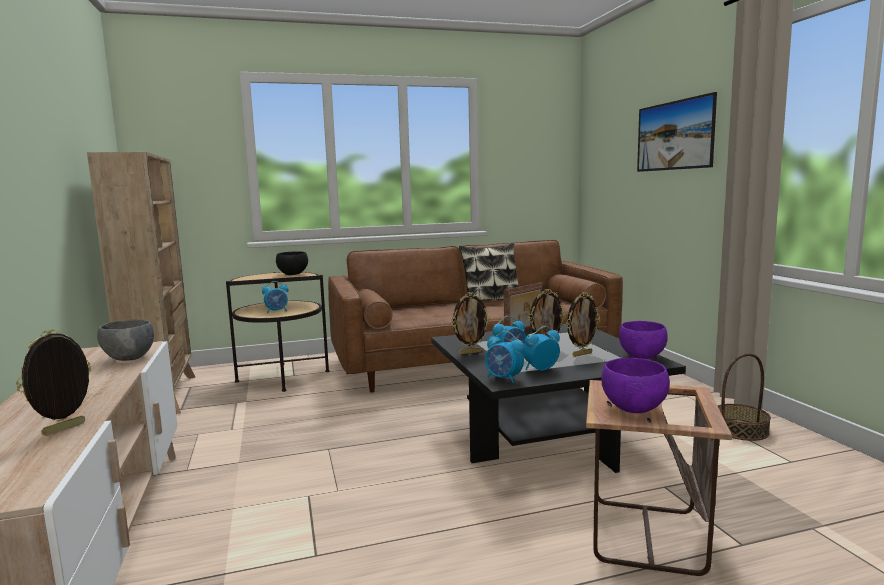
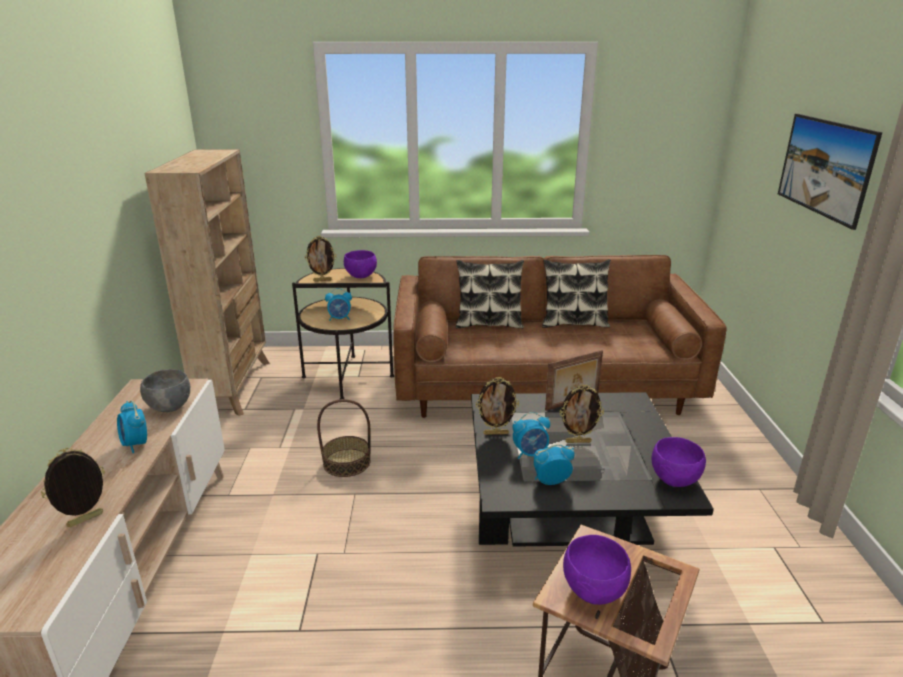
camera: 15 degrees right, 15 degrees up
black bowl [276,251,308,275] -> purple bowl [344,250,377,278]
alarm clock [485,331,525,383] -> alarm clock moved to [117,400,147,453]
picture frame [566,292,600,357] -> picture frame moved to [305,236,336,282]
basket [718,353,771,441] -> basket moved to [317,399,371,477]
none -> pillow [456,260,524,328]

